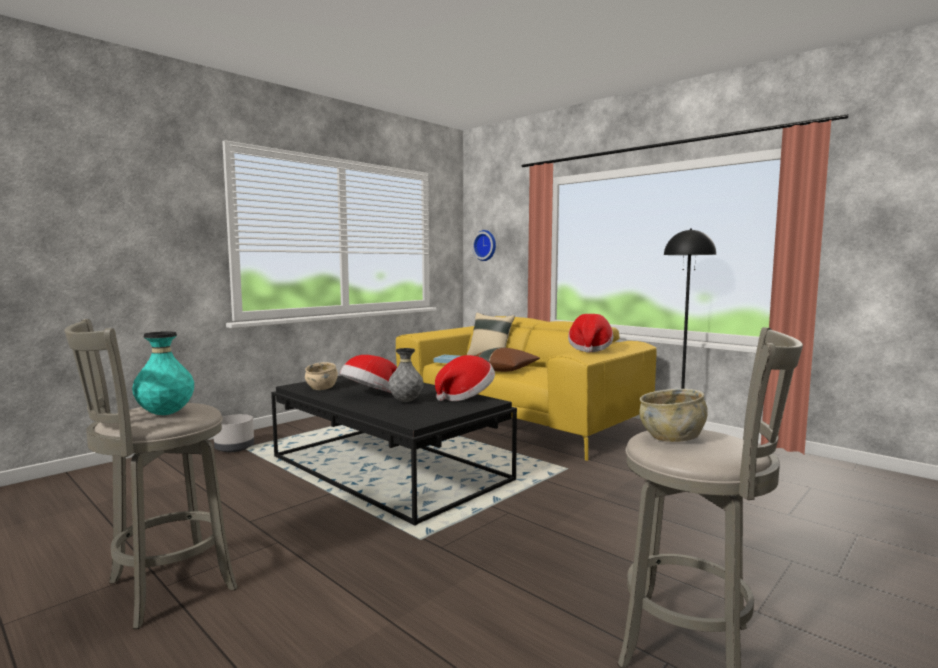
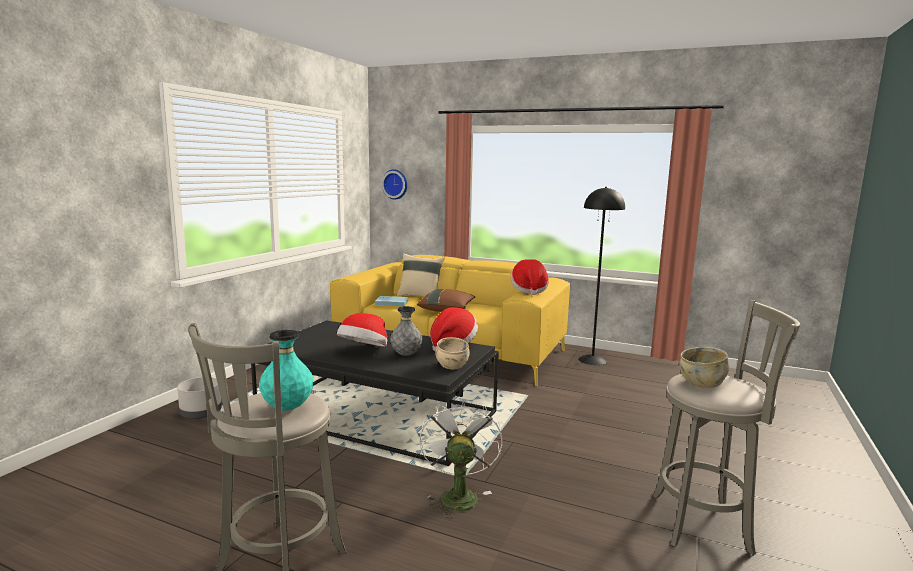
camera: 20 degrees left, 5 degrees up
beige bowl [305,362,338,390] -> beige bowl moved to [435,337,470,369]
none -> white fan [419,399,503,518]

